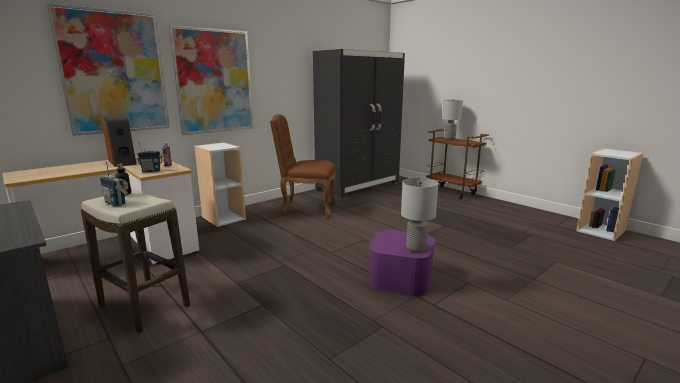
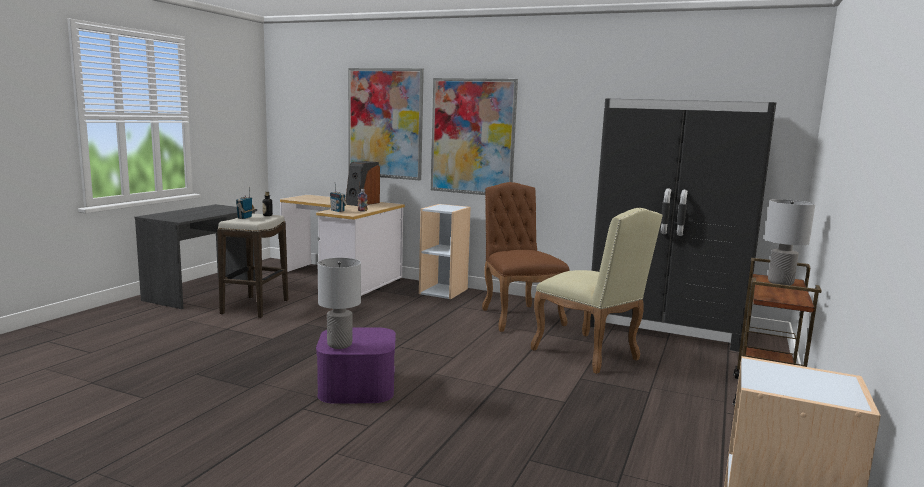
camera: 65 degrees right, 5 degrees down
none -> beige chair [531,208,663,374]

